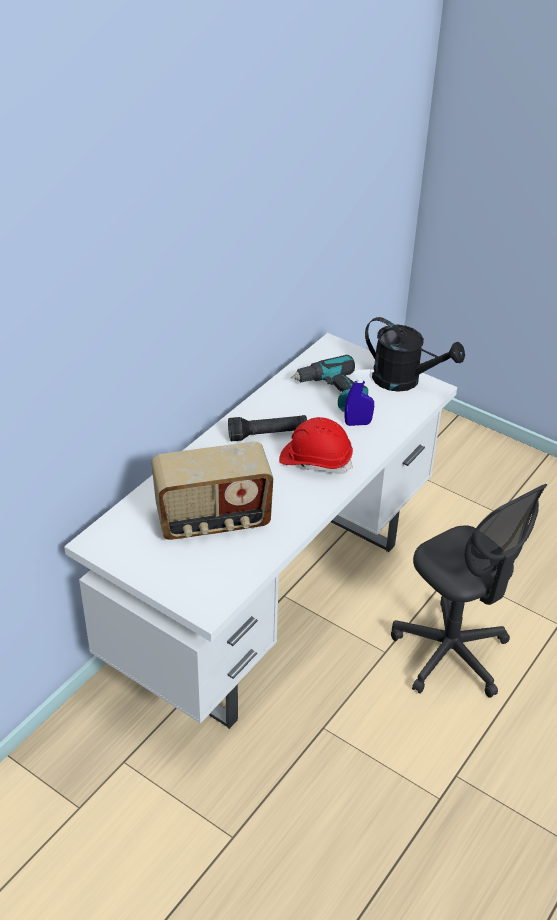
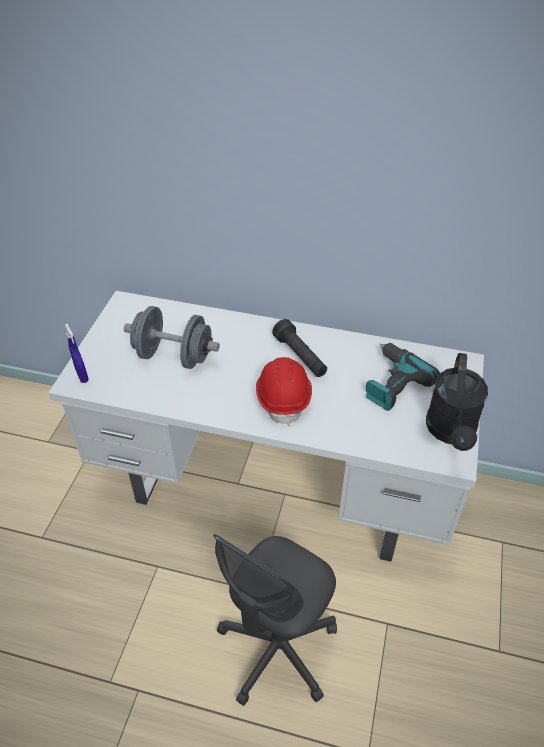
camera: 70 degrees right, 5 degrees up
radio [151,442,273,540] -> grey dumbbell [124,306,220,369]
blue spray bottle [344,369,374,426] -> blue spray bottle moved to [64,323,89,383]

